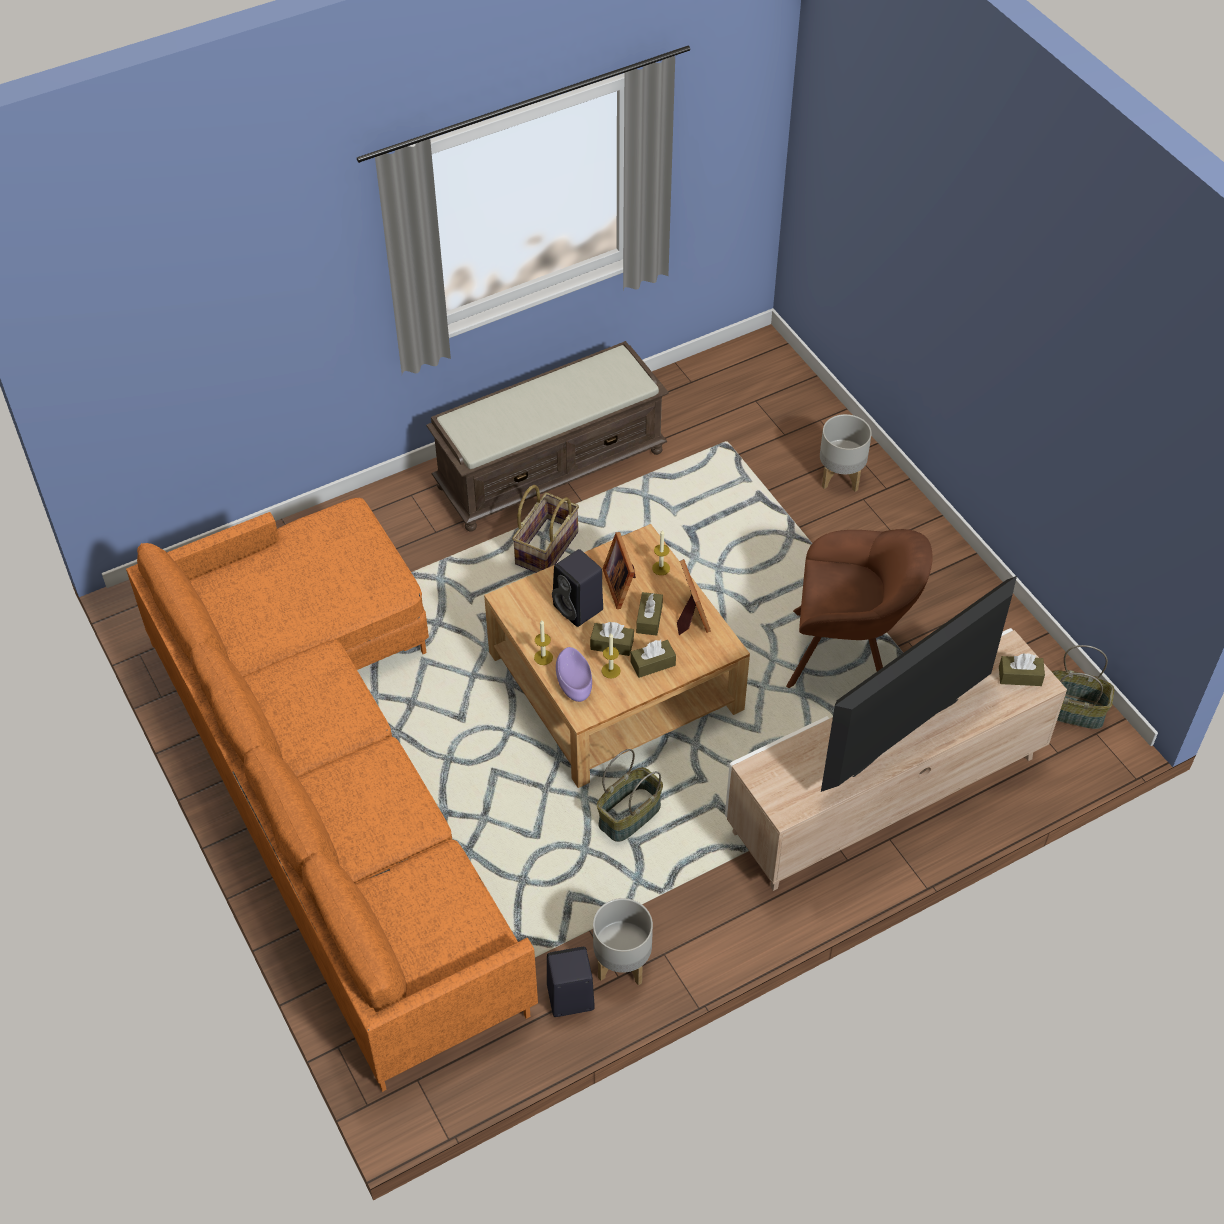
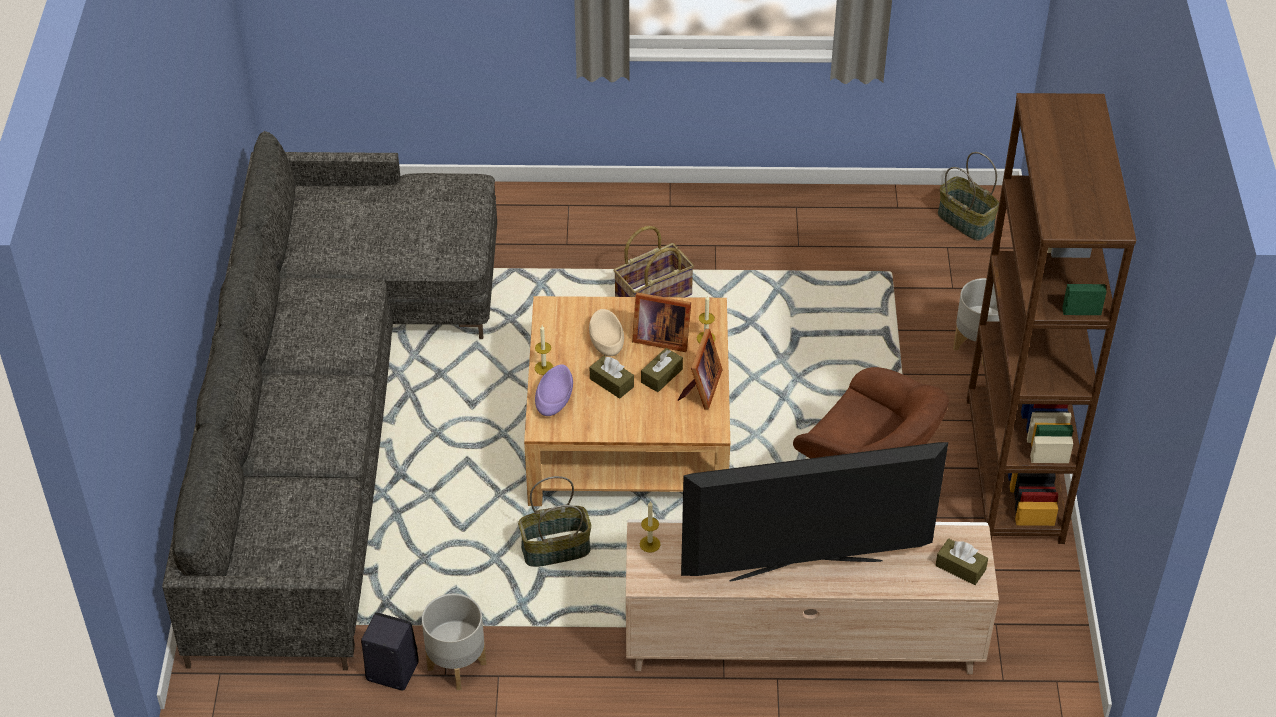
camera: 30 degrees right, 5 degrees down
orange sofa [126,498,538,1092] -> grey sofa [162,131,497,670]
brown bench [426,341,669,532] -> none
black speaker [552,549,603,627] -> beige bowl [589,309,624,356]
picture frame [602,532,636,609] -> picture frame turned 90 degrees counterclockwise [632,292,691,352]
candle [602,634,620,678] -> candle moved to [640,501,661,553]
brown tissue box [630,640,676,678] -> none
basket [1051,645,1115,729] -> basket moved to [938,152,999,241]
none -> brown bookcase [966,93,1136,544]

